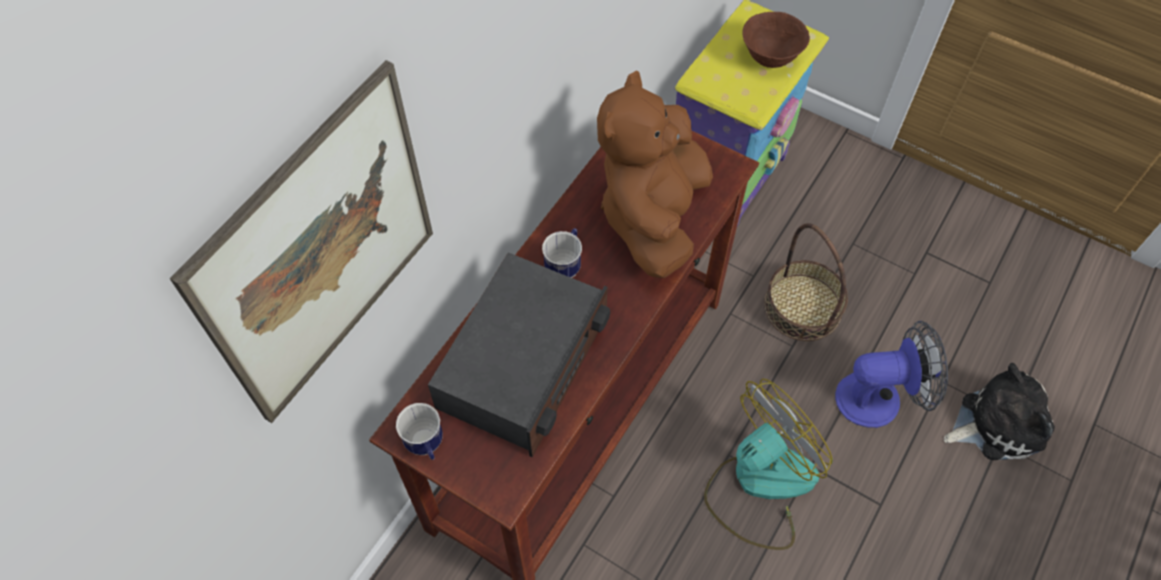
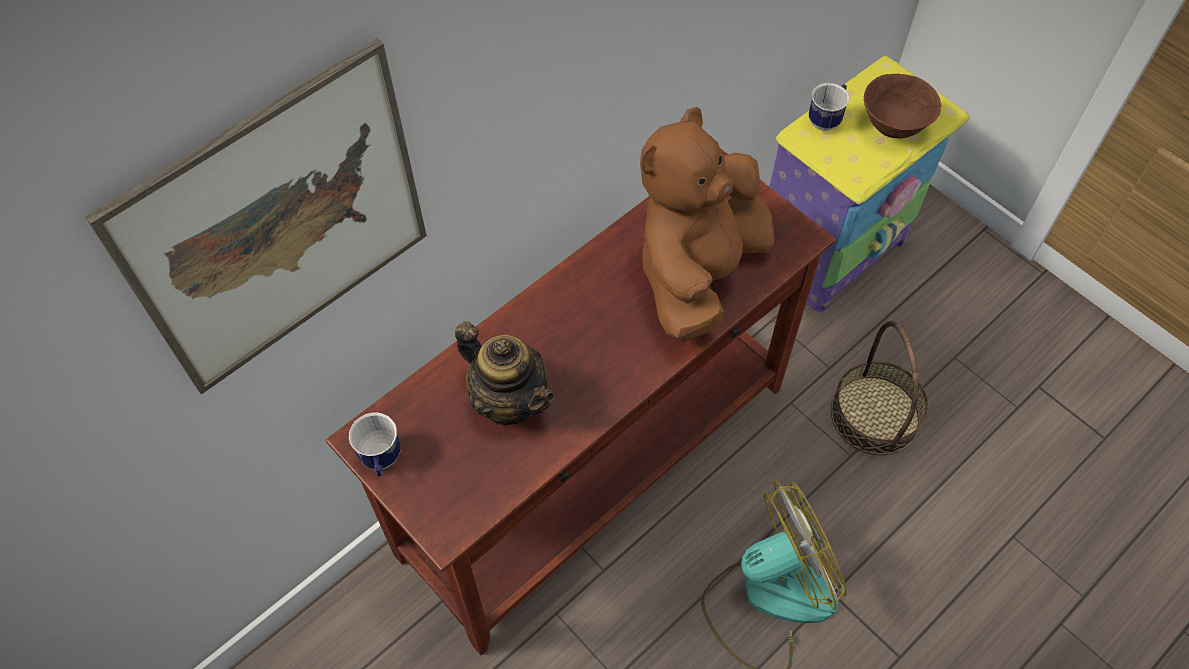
camera: 15 degrees right, 0 degrees up
radio [428,253,610,457] -> teapot [455,321,555,425]
mug [542,228,582,278] -> mug moved to [809,83,849,131]
fan [835,321,948,428] -> none
plush toy [944,363,1055,460] -> none

